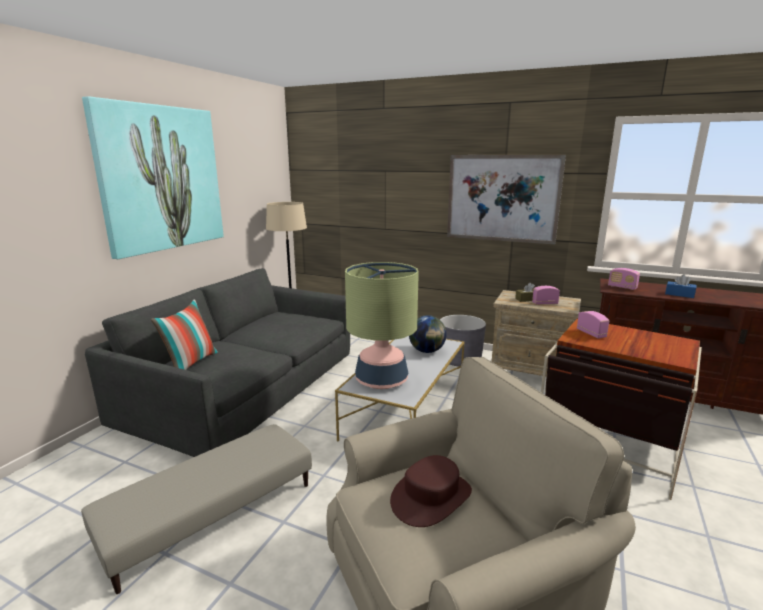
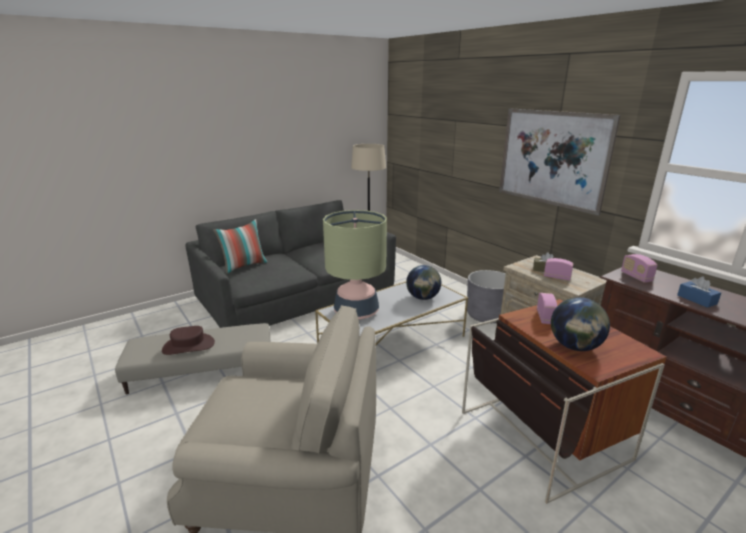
camera: 30 degrees right, 5 degrees up
picture [82,96,224,259] -> none
brown hat [390,455,472,527] -> brown hat moved to [162,326,215,355]
none -> globe [551,297,610,351]

